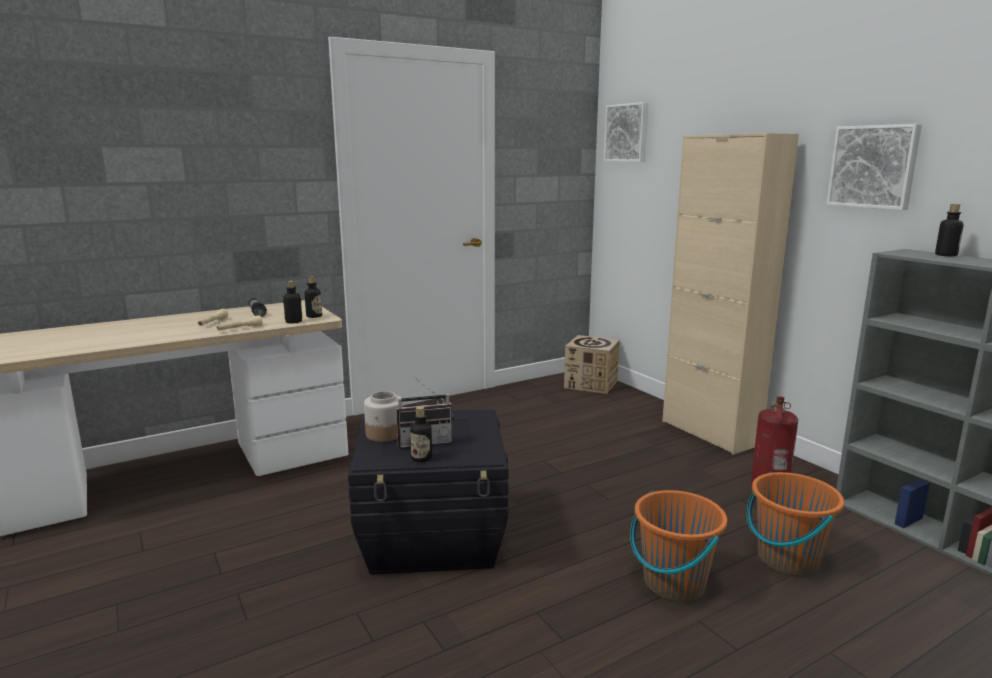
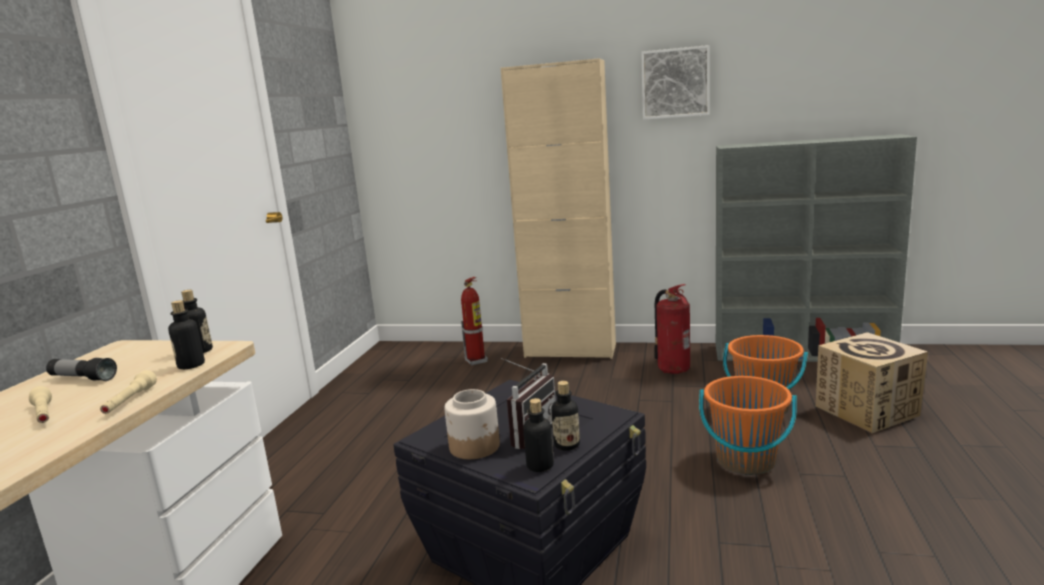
camera: 45 degrees left, 0 degrees up
cardboard box [564,335,620,394] -> cardboard box moved to [816,332,928,433]
picture [604,102,649,162] -> none
bottle [935,204,964,256] -> bottle moved to [523,398,554,472]
none -> fire extinguisher [461,277,488,366]

